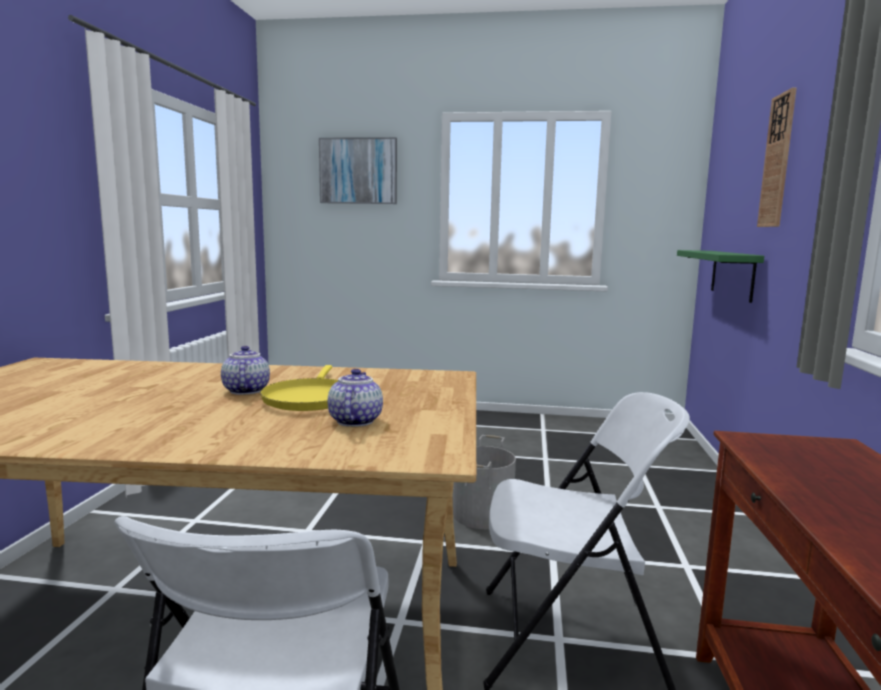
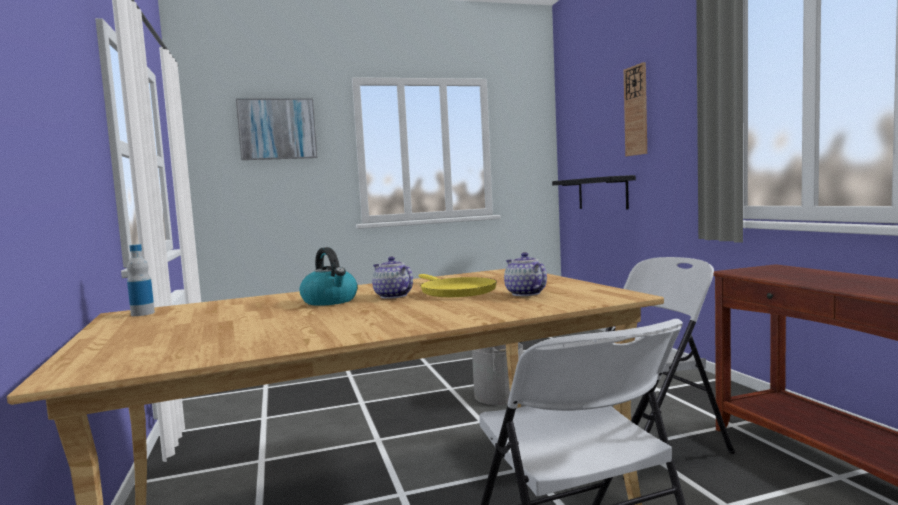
camera: 25 degrees left, 5 degrees down
green shelf [677,250,764,303] -> black shelf [552,175,636,209]
none -> bottle [127,244,155,316]
none -> kettle [299,247,357,306]

